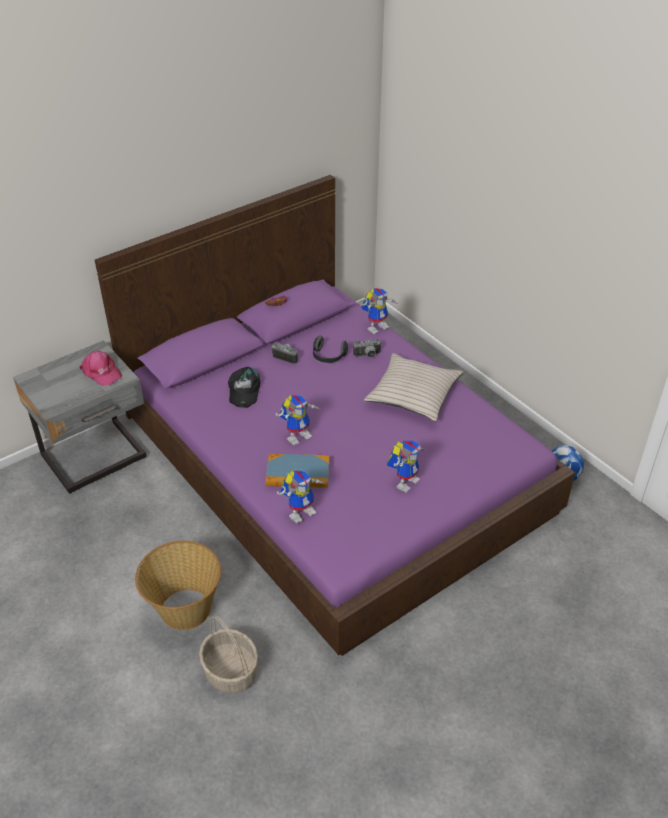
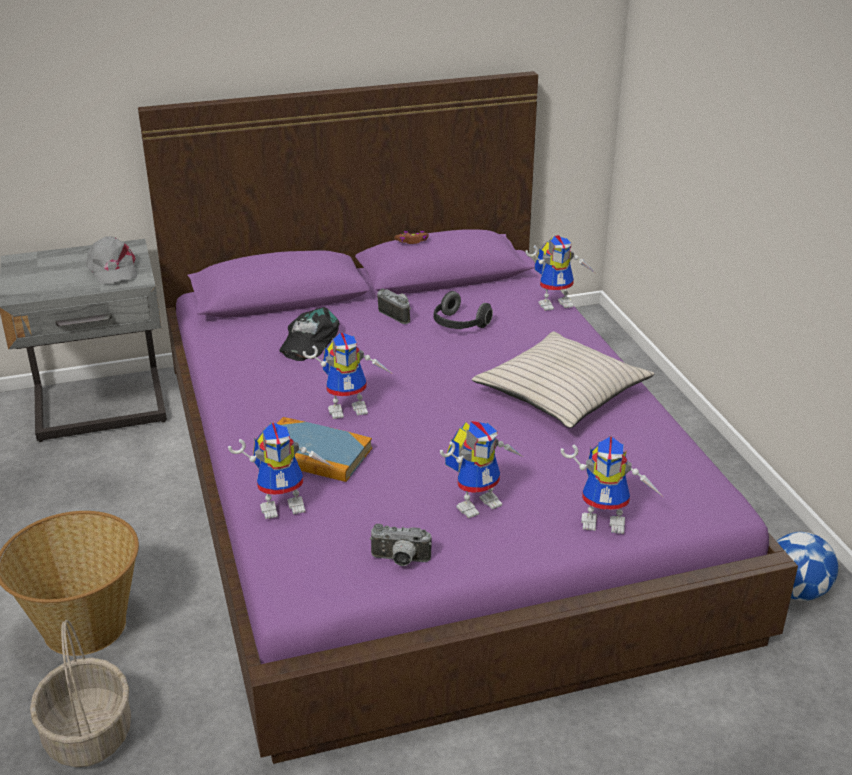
camera: 20 degrees right, 10 degrees down
pink cap [80,350,122,386] -> grey cap [86,236,137,284]
camera [353,339,381,357] -> camera moved to [370,524,432,566]
none -> toy robot [561,437,663,534]

